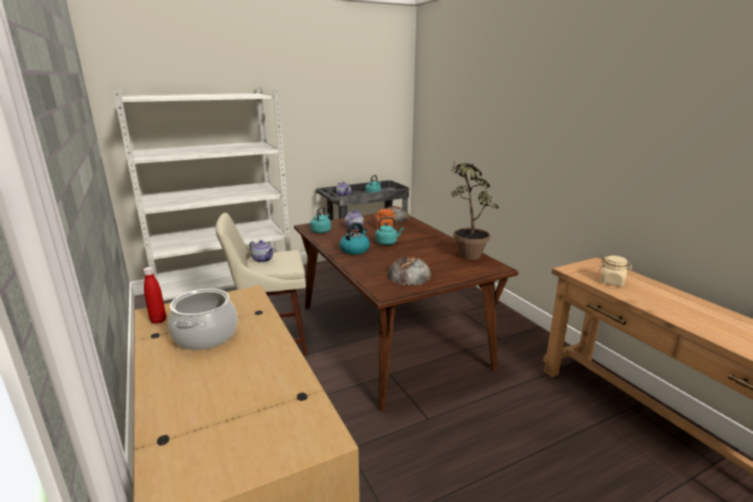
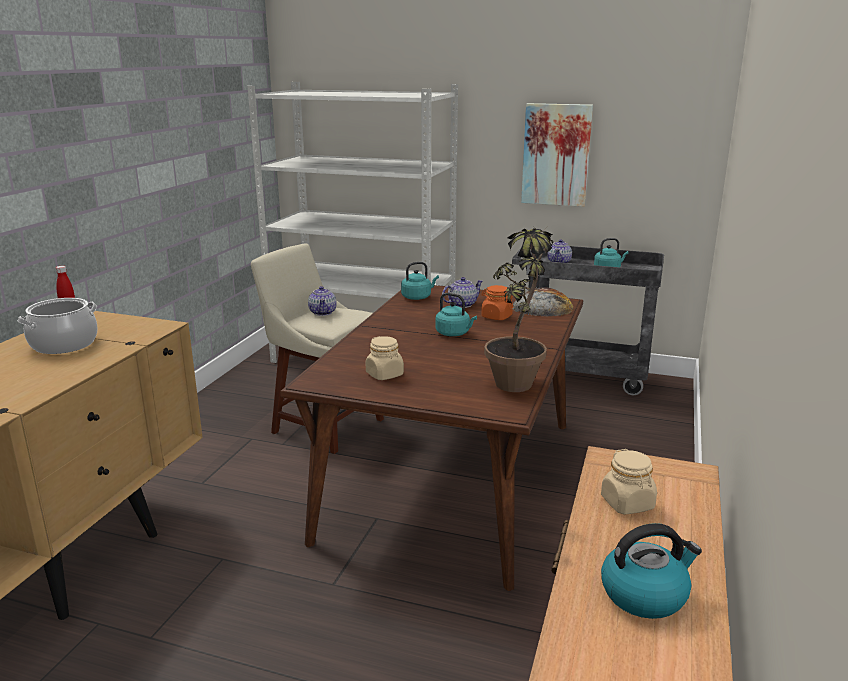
camera: 45 degrees right, 0 degrees up
kettle [340,222,370,255] -> kettle moved to [601,523,702,619]
bread [387,257,432,286] -> beige jar [366,336,404,380]
none -> picture [521,103,593,207]

